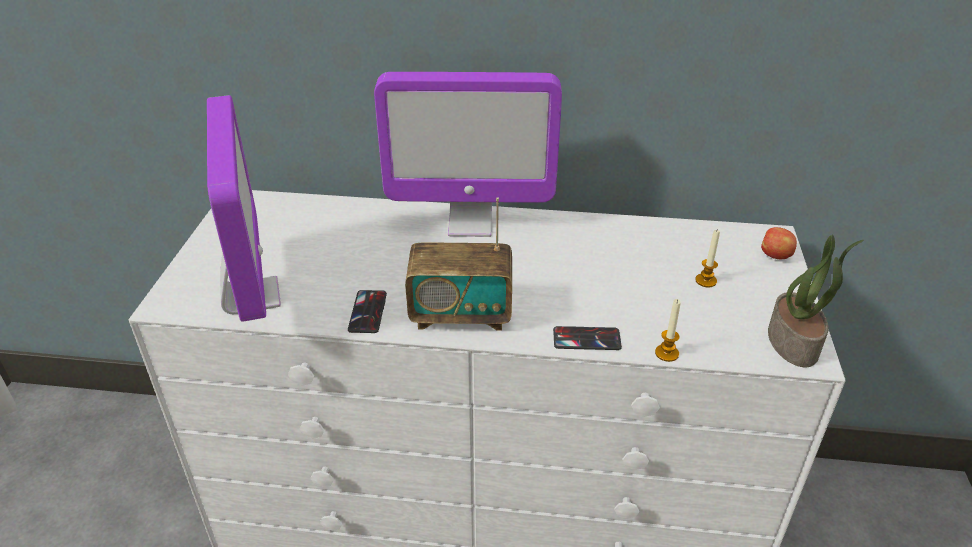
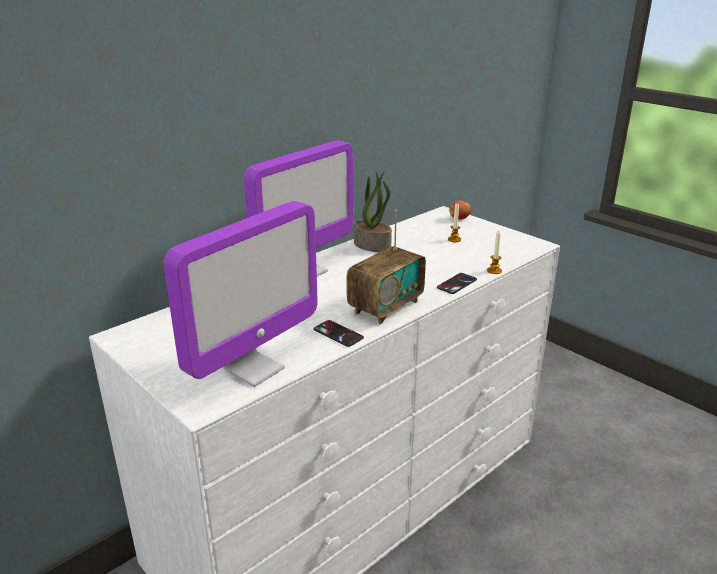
camera: 50 degrees left, 10 degrees down
monitor [207,95,281,322] -> monitor turned 105 degrees clockwise [164,201,317,387]
potted plant [768,235,864,367] -> potted plant moved to [354,171,392,252]

